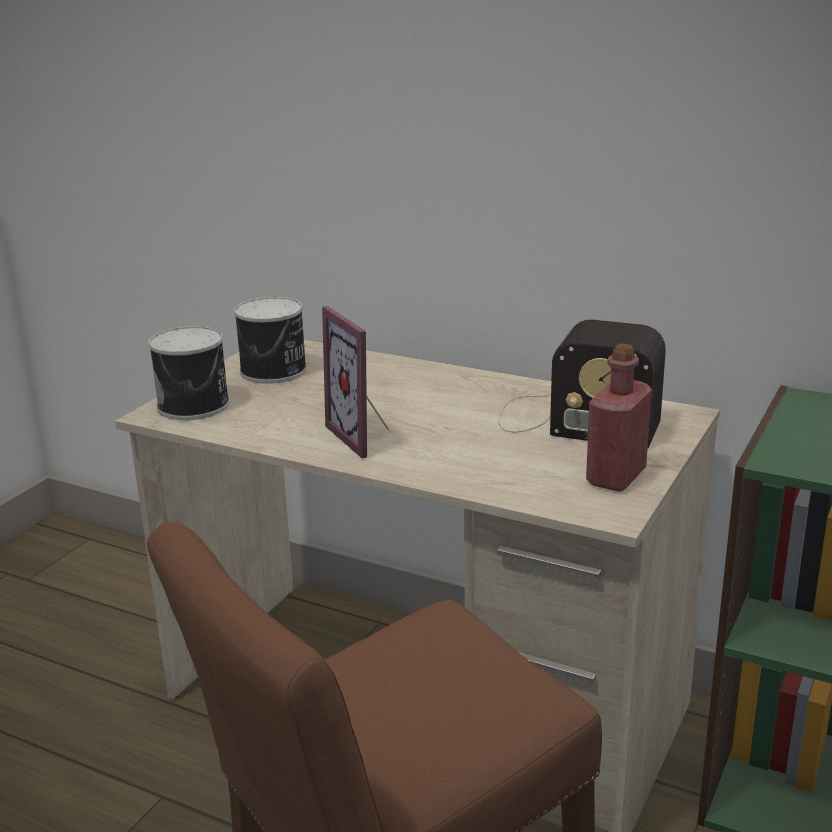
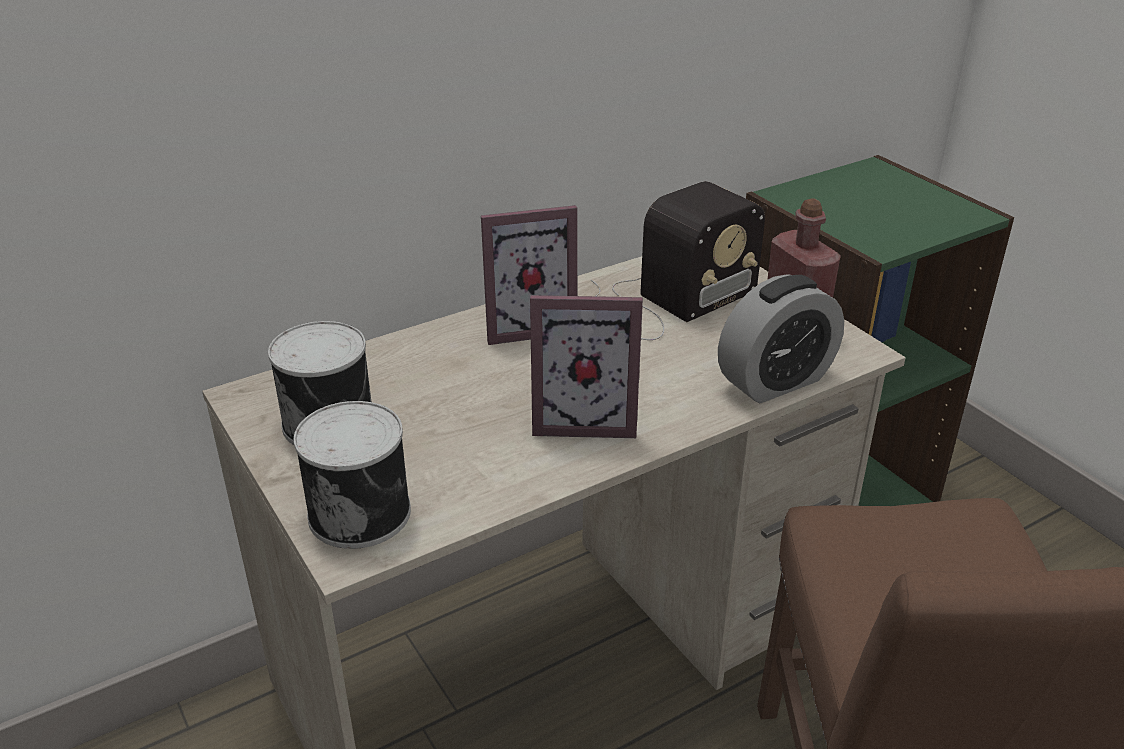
camera: 60 degrees left, 10 degrees up
none -> picture frame [481,205,578,345]
none -> alarm clock [718,274,844,403]

